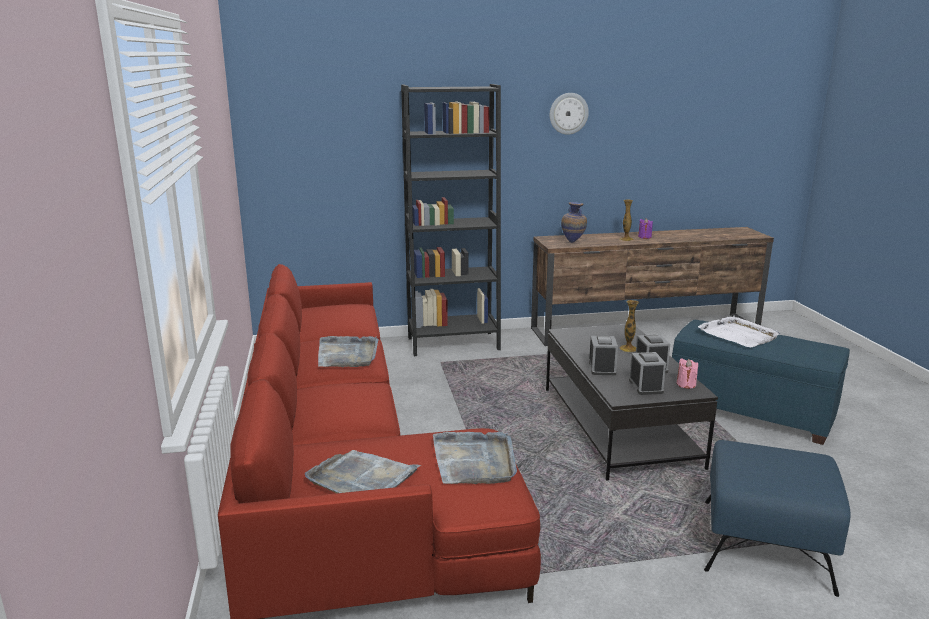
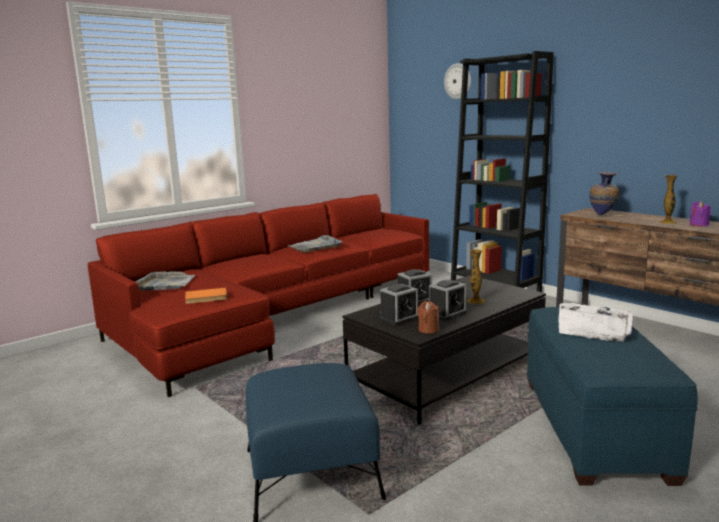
camera: 60 degrees right, 5 degrees down
grey tray [433,432,517,484] -> orange book [185,288,227,304]
wall clock [550,93,589,135] -> wall clock moved to [444,63,471,99]
pink candle [677,359,698,389] -> brown candle [417,301,439,333]

